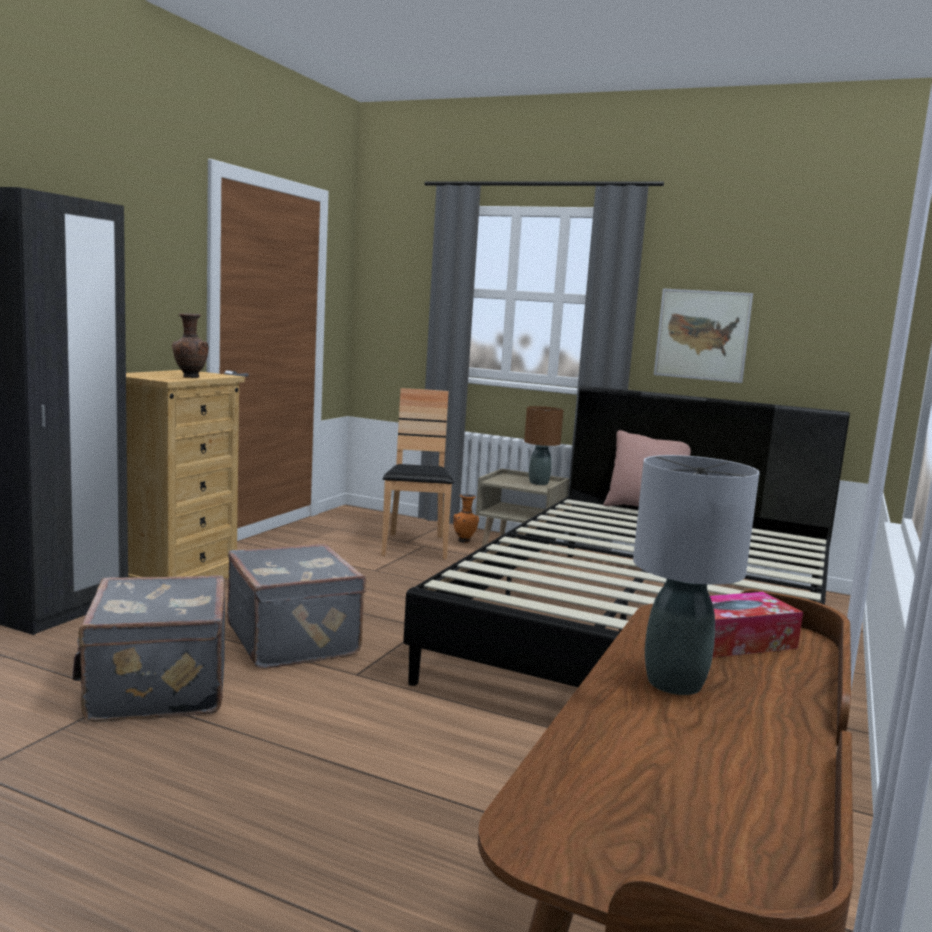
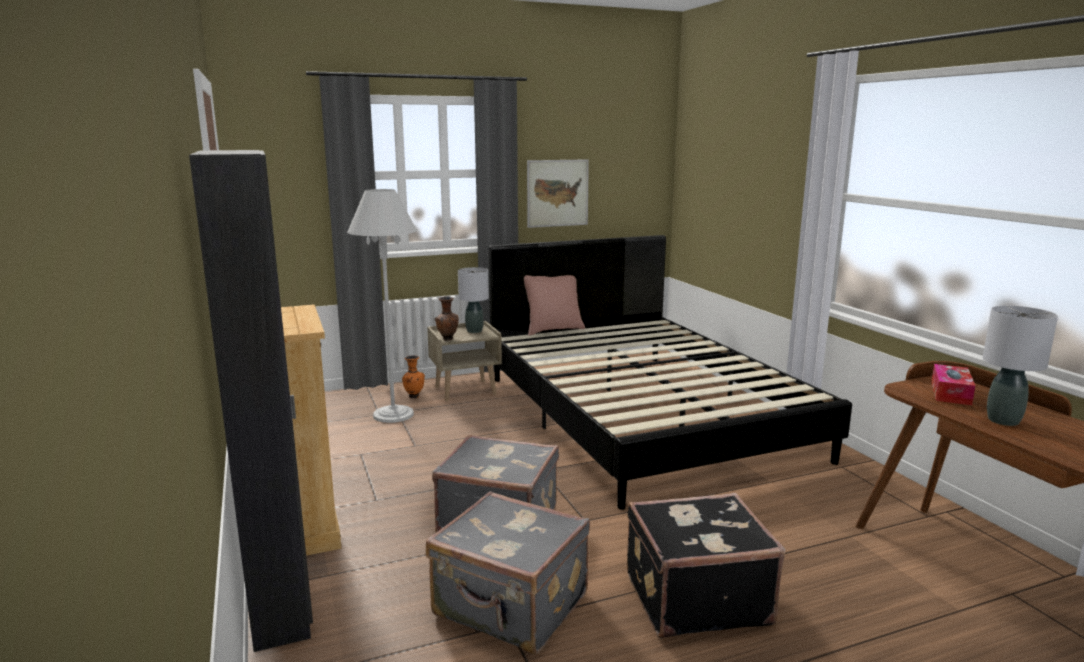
camera: 45 degrees left, 5 degrees up
brown vase [172,313,209,378] -> brown vase moved to [435,296,459,340]
brown chair [381,388,454,559] -> white floor lamp [347,189,417,423]
brown table lamp [524,406,564,485] -> grey table lamp [458,267,489,333]
none -> black suitcase [627,493,786,638]

